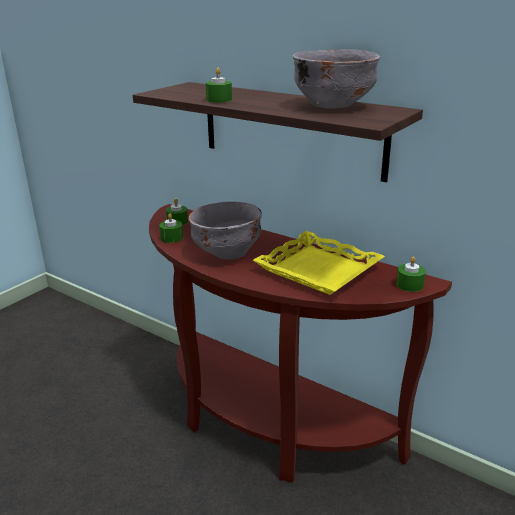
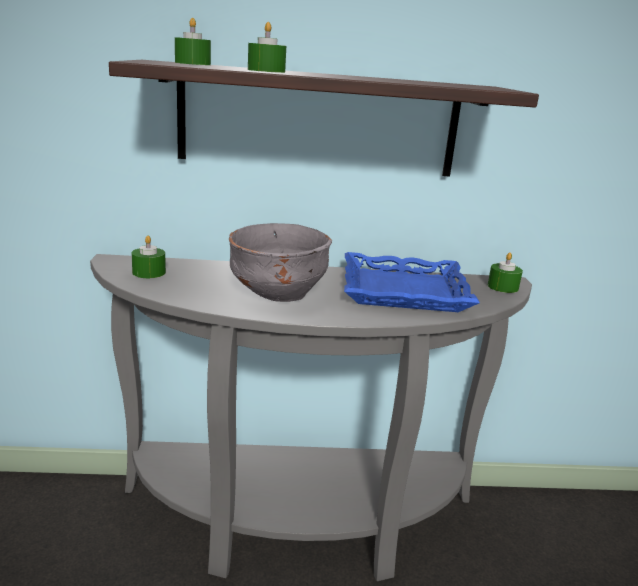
camera: 40 degrees left, 5 degrees down
brown console table [149,204,452,483] -> grey console table [90,254,532,581]
green candle [159,213,183,243] -> green candle moved to [175,18,211,65]
yellow tray [253,231,385,295] -> blue tray [344,252,480,312]
grey bowl [292,49,380,109] -> none

